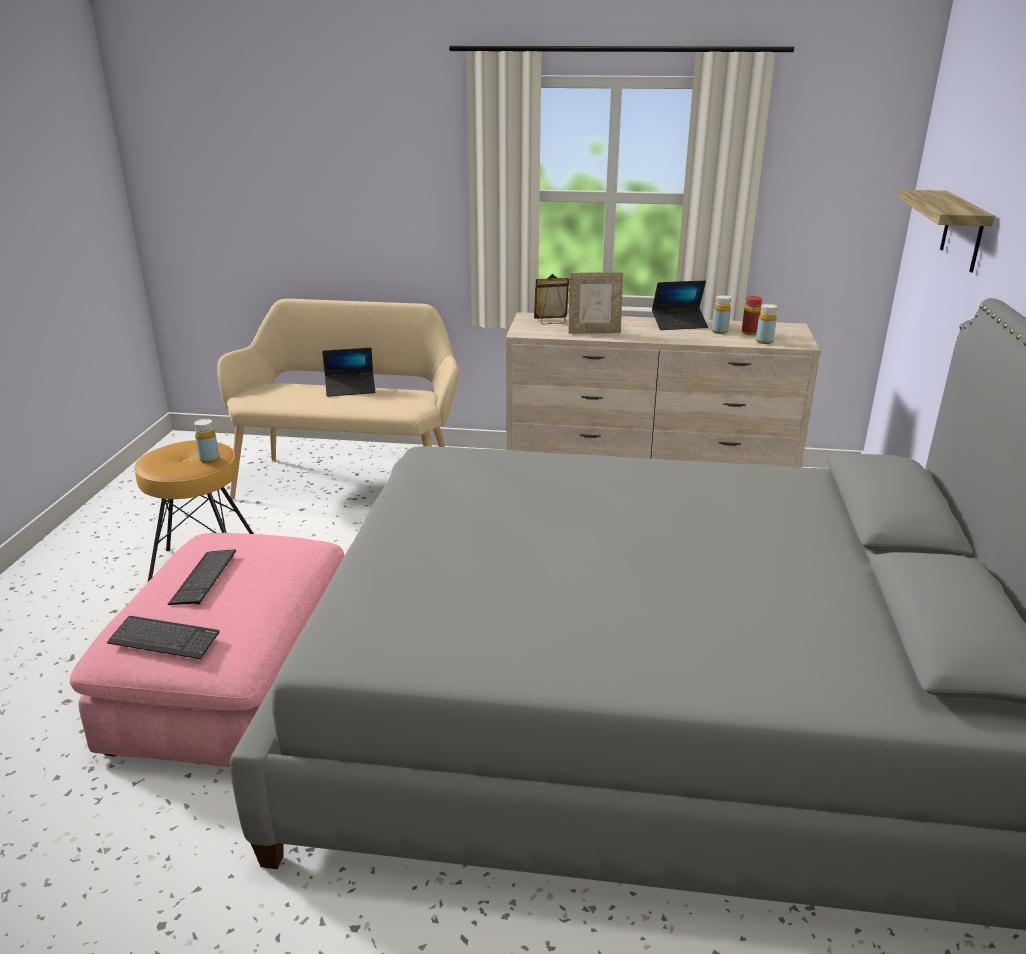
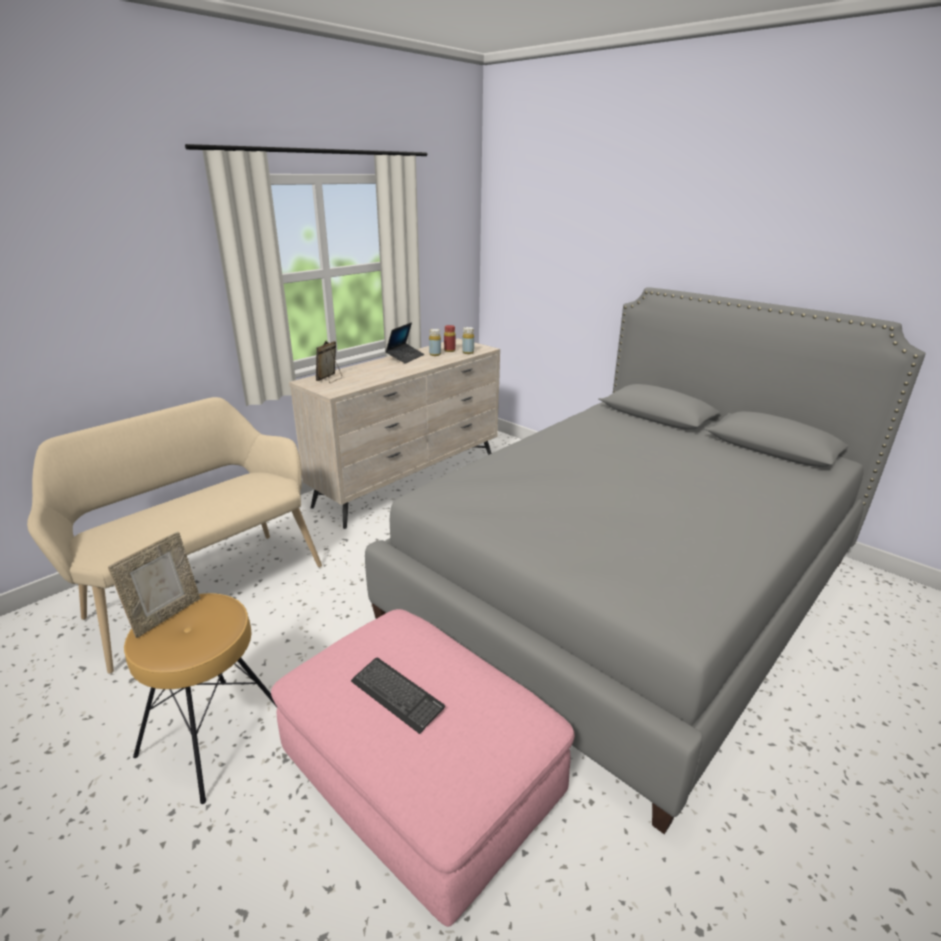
camera: 55 degrees left, 0 degrees up
keyboard [107,616,220,659] -> none
yellow bottle [194,419,219,463] -> none
laptop [322,347,376,397] -> none
picture frame [568,272,623,334] -> picture frame moved to [108,532,200,638]
shelf [899,190,995,272] -> none

